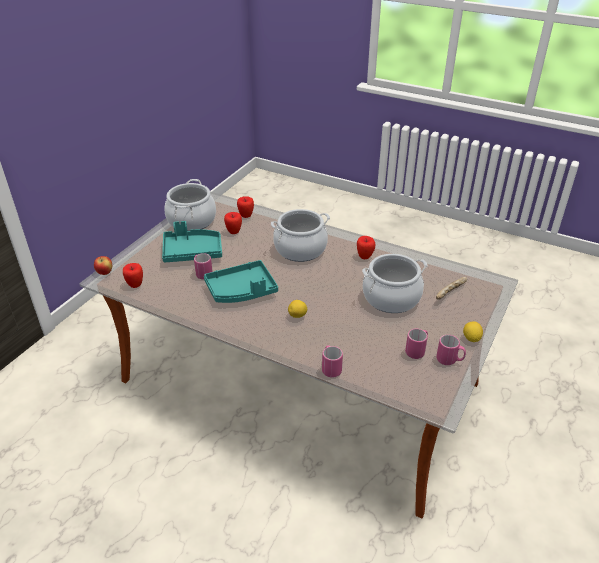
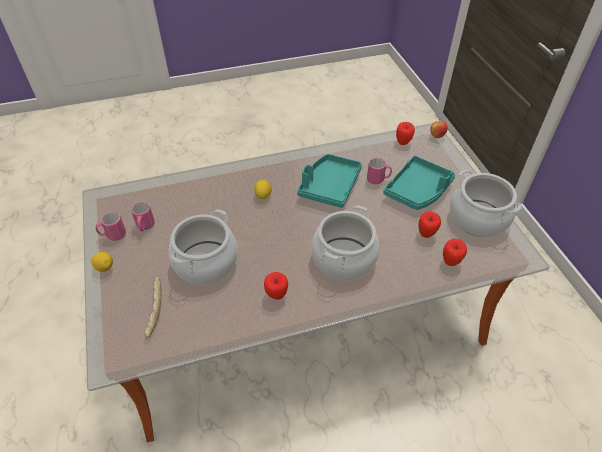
camera: 135 degrees right, 10 degrees up
pink mug [322,345,343,378] -> none

